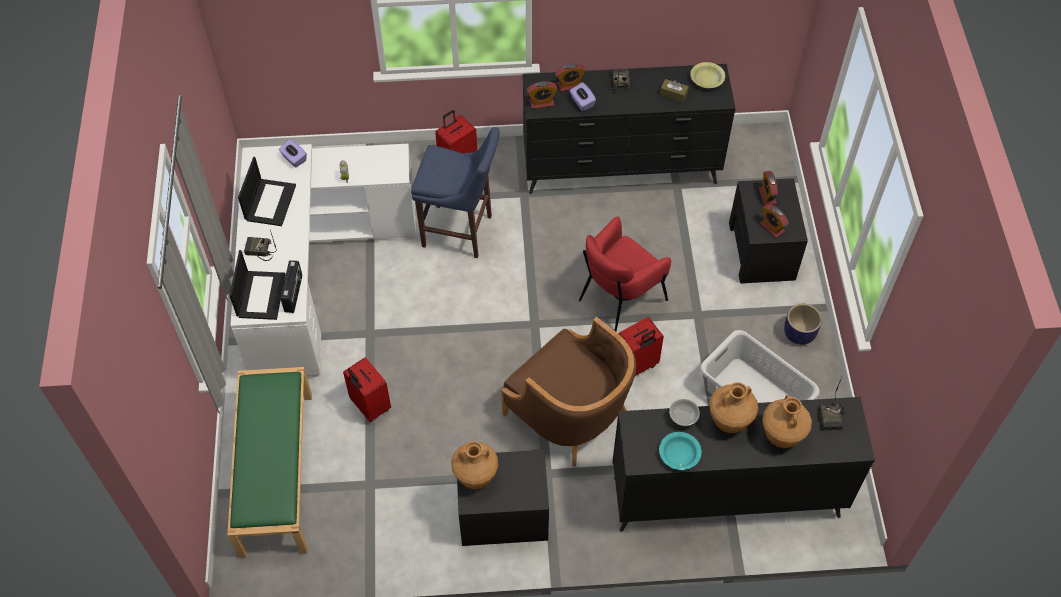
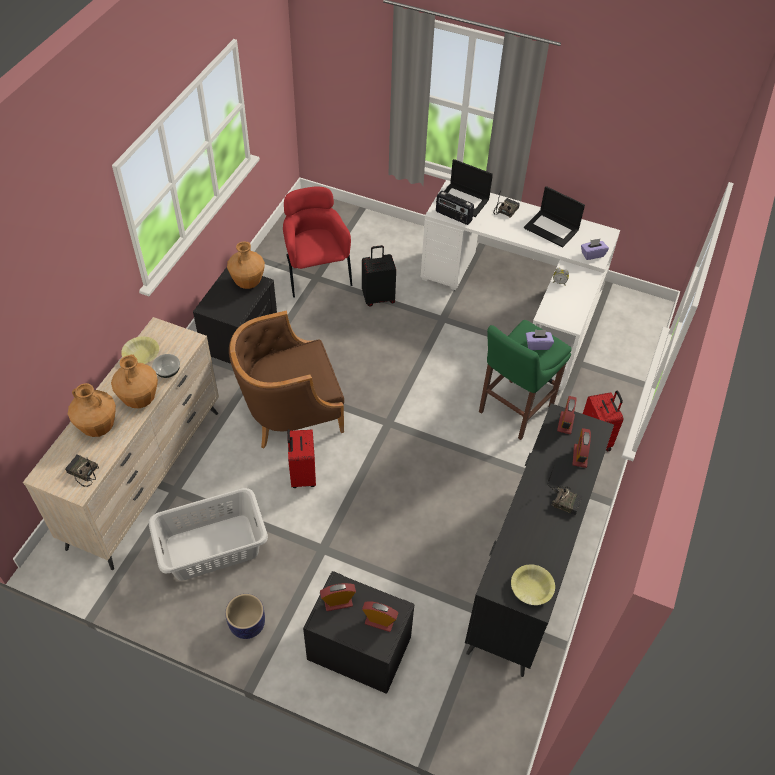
camera: 115 degrees right, 5 degrees down
green bench [227,367,312,558] -> none
red suitcase [343,357,391,422] -> black suitcase [362,245,396,307]
blue stool [411,127,500,258] -> green stool [479,320,572,440]
purple tissue box [570,82,596,111] -> purple tissue box moved to [526,330,554,350]
red armchair [579,217,671,332] -> red armchair moved to [283,186,352,298]
black dresser [612,397,875,532] -> beige dresser [23,317,219,570]
turquoise bowl [659,432,701,470] -> yellow bowl [121,336,159,364]
brown tissue box [660,79,689,102] -> none

